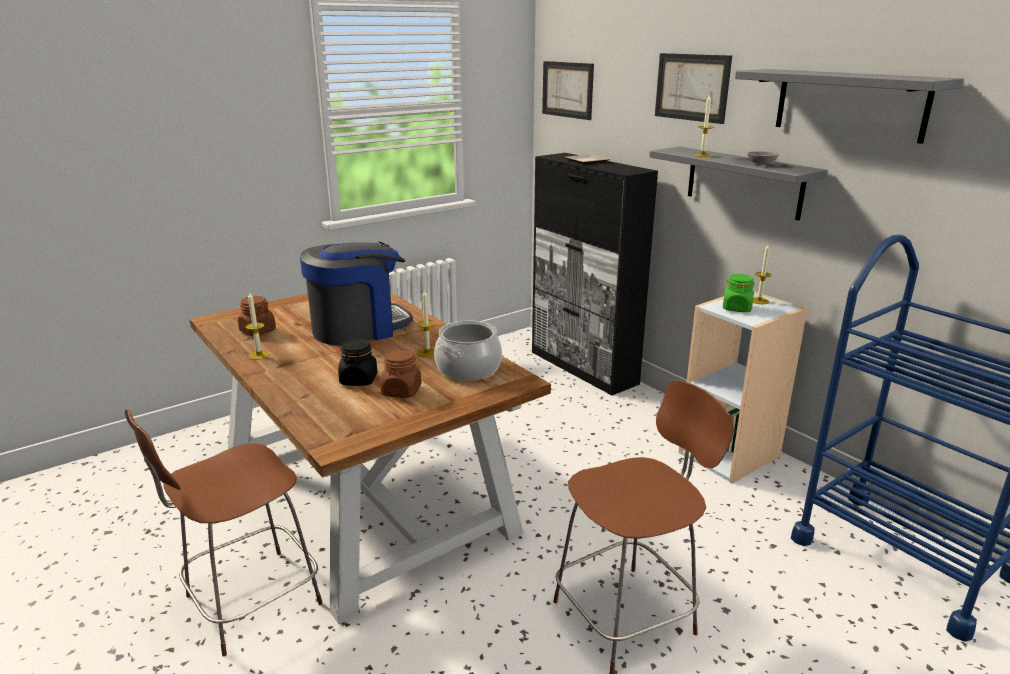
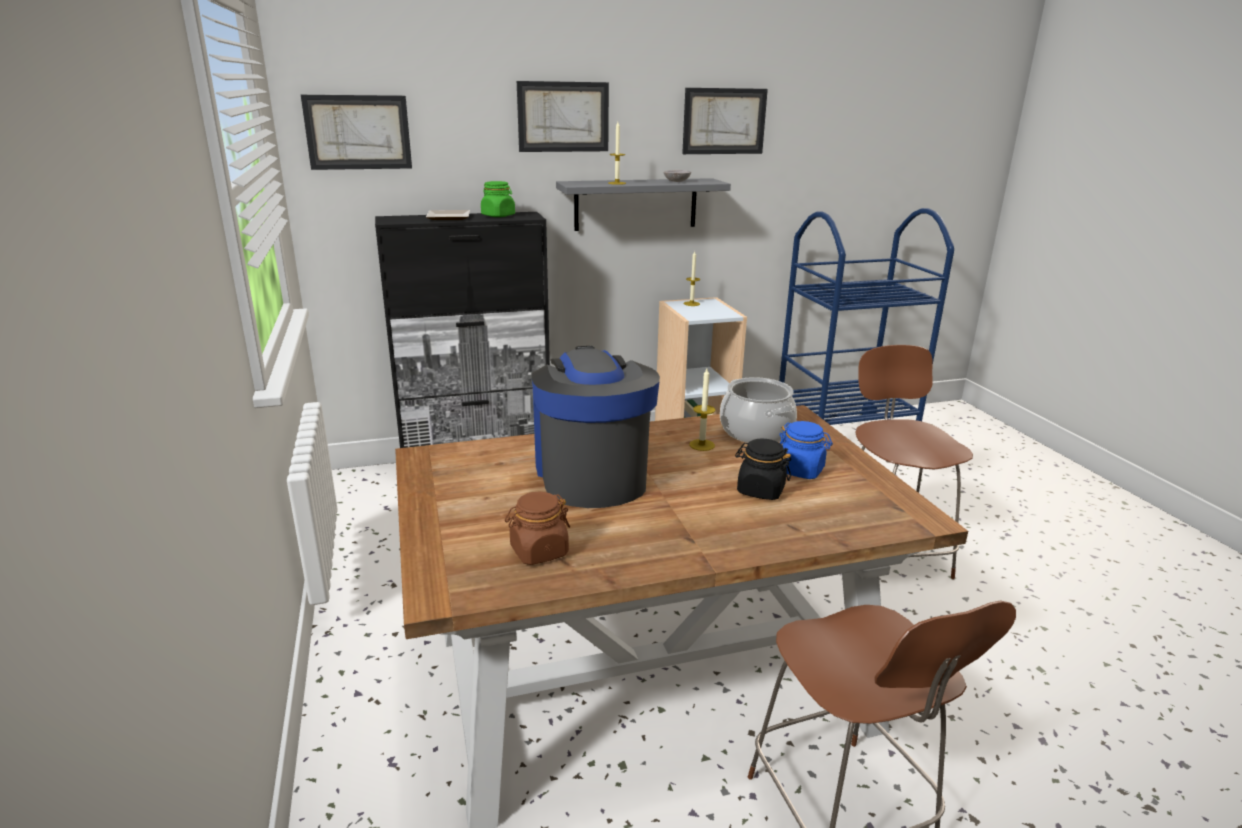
camera: 70 degrees left, 0 degrees up
candle [245,292,270,360] -> none
brown jar [381,348,421,398] -> blue jar [780,421,833,479]
green jar [723,274,754,312] -> green jar moved to [481,181,515,217]
grey shelf [735,69,964,144] -> picture [682,88,768,154]

